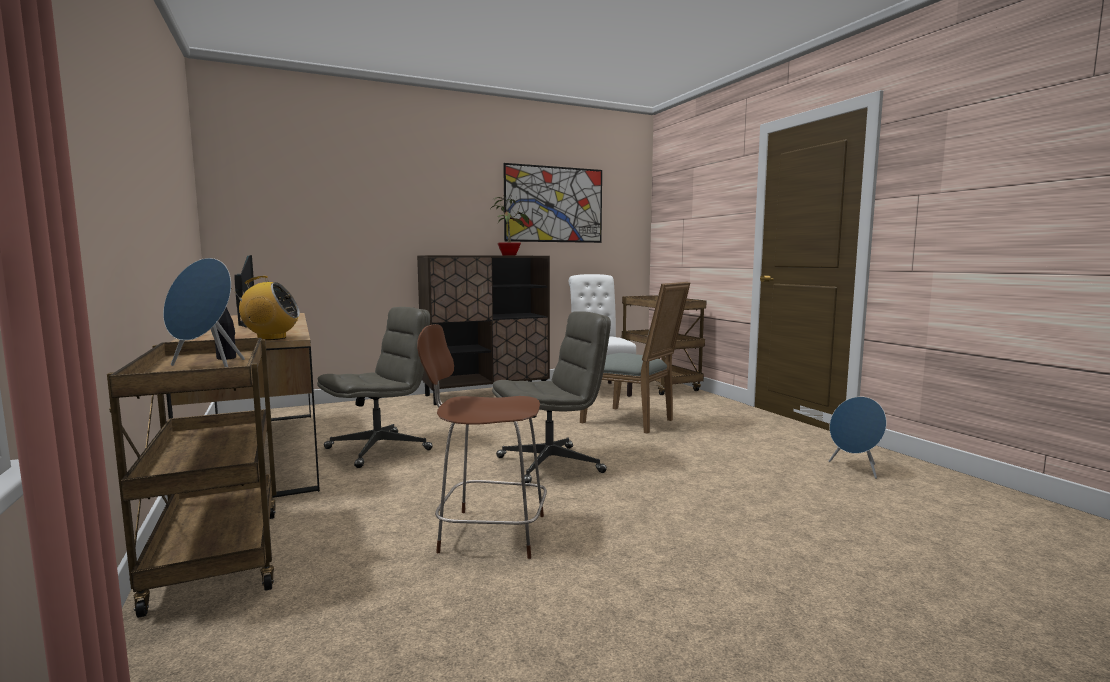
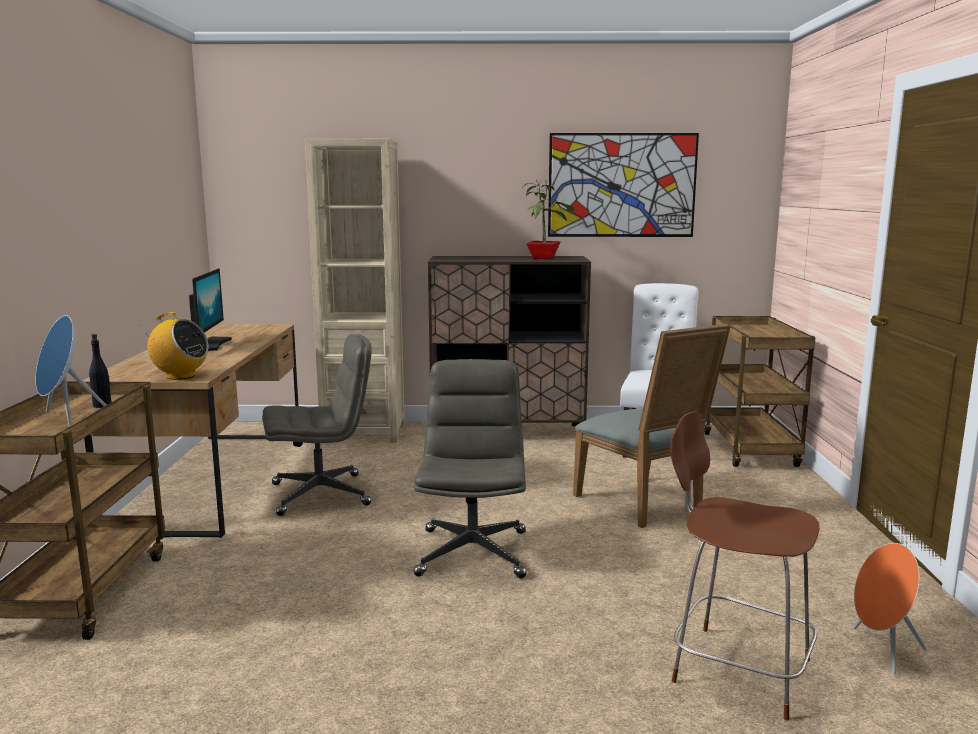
camera: 25 degrees right, 5 degrees up
brown chair [417,324,547,559] -> brown chair moved to [670,411,820,720]
grey office chair [492,311,611,483] -> grey office chair turned 90 degrees counterclockwise [413,359,526,578]
blue speaker [829,396,887,479] -> orange speaker [853,543,926,675]
none -> beige bookcase [305,139,405,443]

